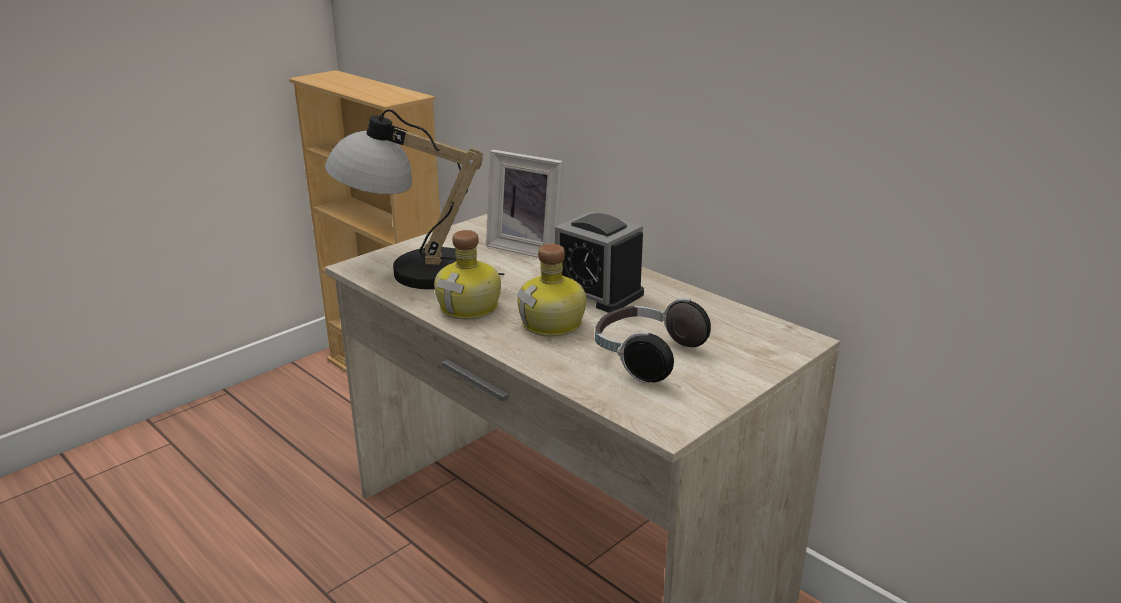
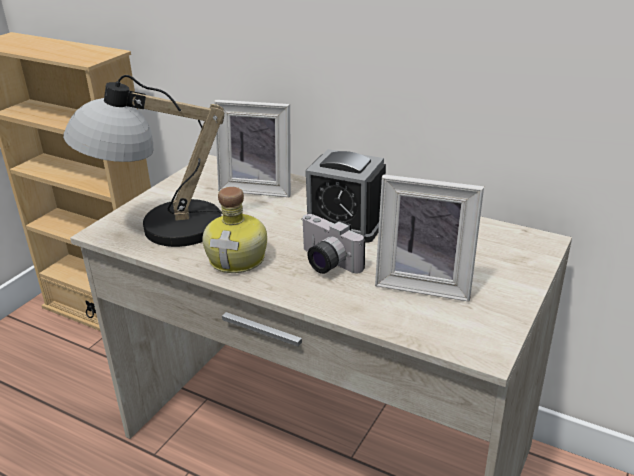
camera: 15 degrees left, 5 degrees up
bottle [517,244,586,337] -> camera [301,214,365,274]
headphones [595,298,711,384] -> picture frame [375,174,484,302]

